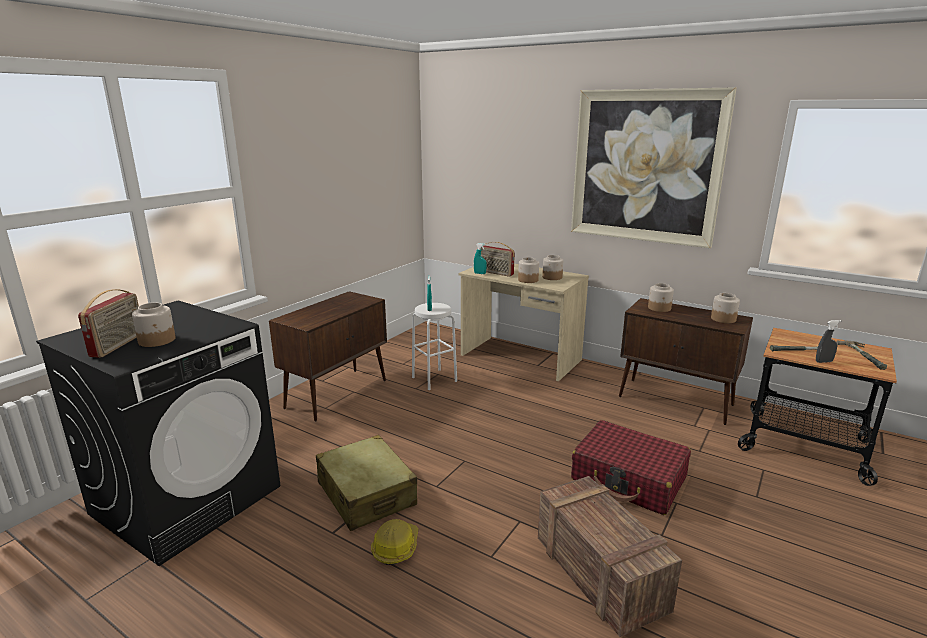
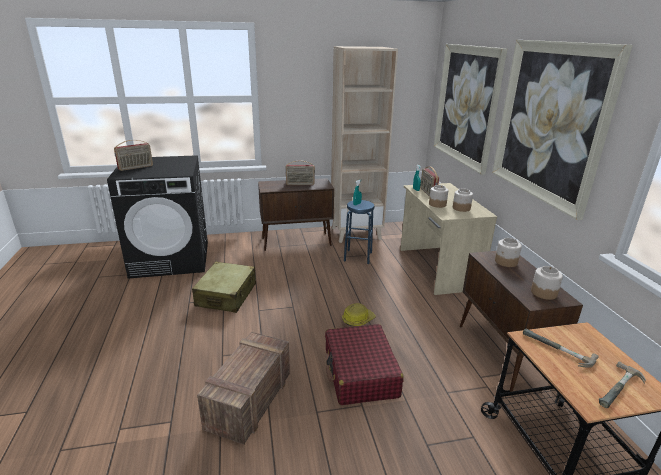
camera: 45 degrees right, 5 degrees up
jar [132,303,176,347] -> none
hard hat [371,519,419,565] -> hard hat moved to [342,303,376,326]
white stool [412,303,457,390] -> blue stool [344,200,374,264]
grey spray bottle [816,320,841,363] -> none
none -> radio [285,160,315,185]
none -> beige bookcase [331,46,398,243]
none -> picture [434,44,507,175]

